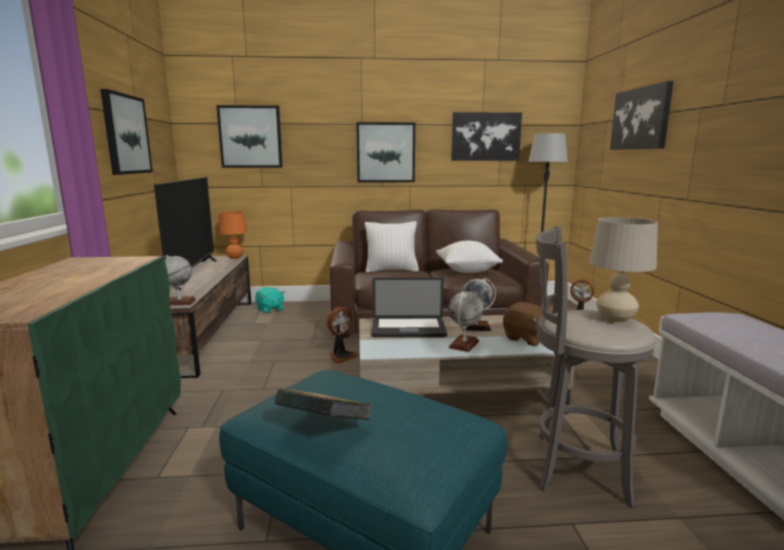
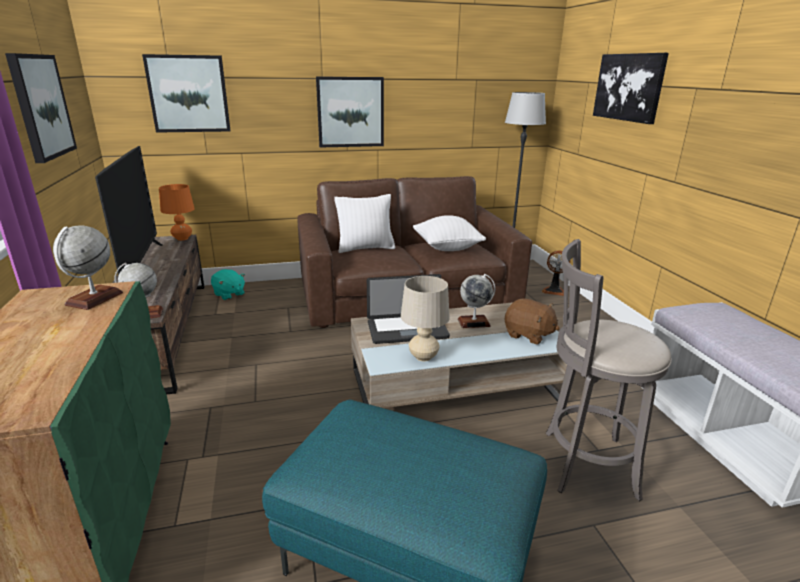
camera: 10 degrees left, 10 degrees up
book [275,388,372,420] -> none
fan [327,307,359,363] -> none
globe [448,291,483,352] -> globe moved to [53,226,123,310]
picture [451,112,522,161] -> none
beige table lamp [589,217,658,323] -> beige table lamp moved to [401,276,450,361]

